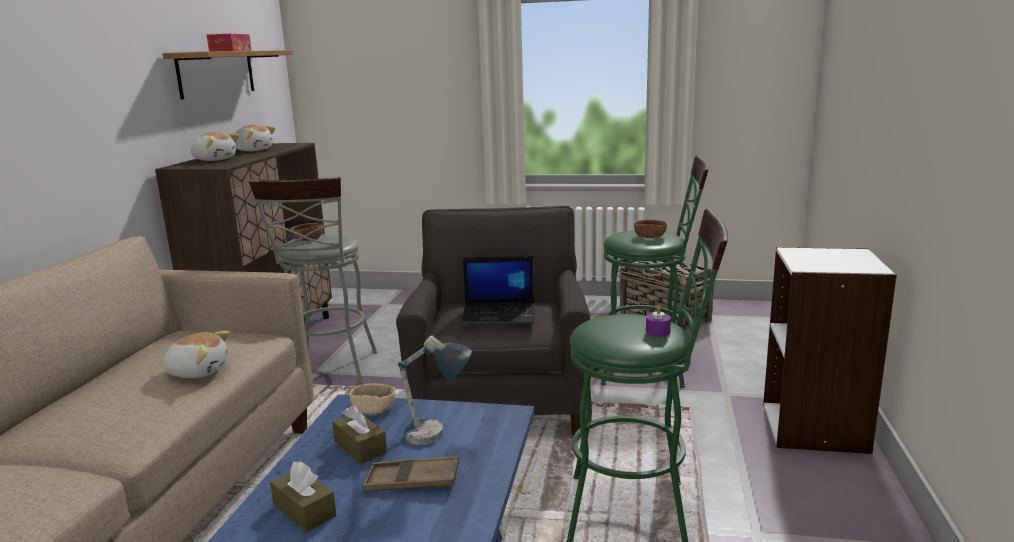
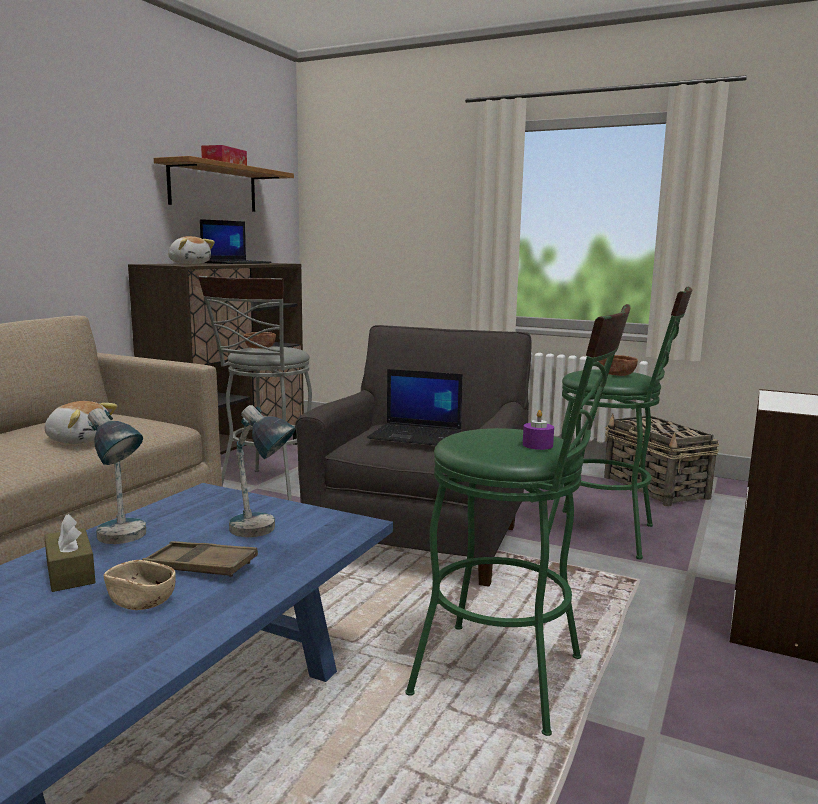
camera: 15 degrees right, 5 degrees down
plush toy [235,125,276,151] -> laptop [200,219,272,264]
brown tissue box [332,405,387,464] -> none
beige bowl [349,384,395,414] -> beige bowl moved to [104,560,176,610]
none -> table lamp [88,408,146,544]

